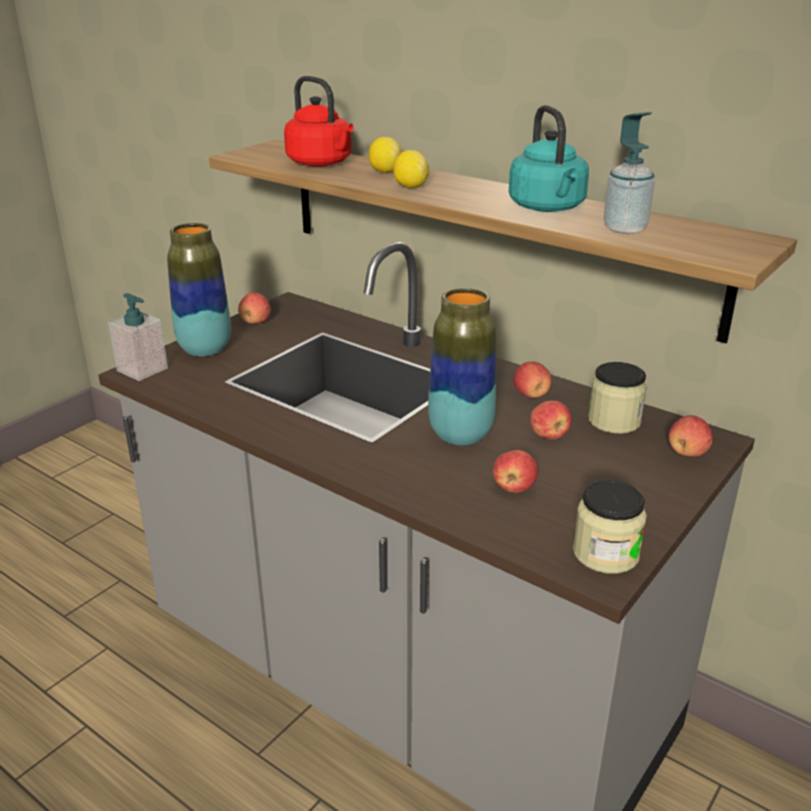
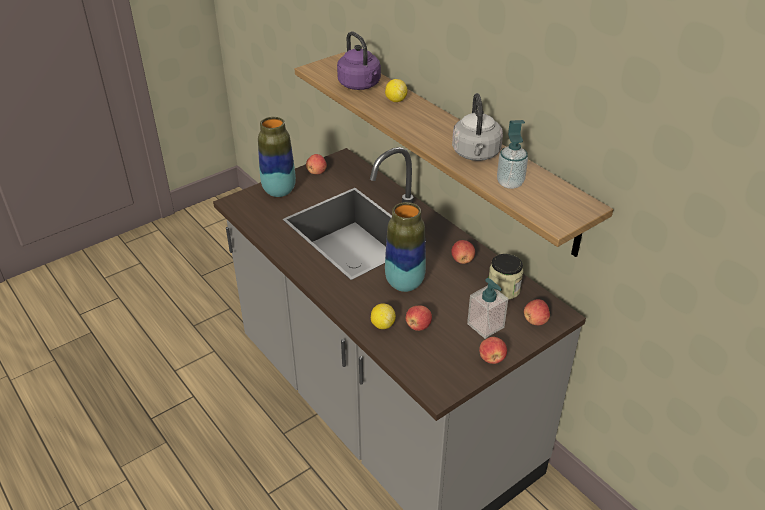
camera: 15 degrees right, 10 degrees up
soap dispenser [108,293,168,381] -> soap dispenser moved to [467,278,508,339]
red kettle [284,76,354,167] -> purple kettle [337,31,381,90]
lemon [393,150,429,188] -> lemon moved to [371,303,396,329]
turquoise kettle [509,105,589,212] -> grey kettle [452,93,503,161]
apple [530,401,572,440] -> apple moved to [479,337,507,364]
jar [573,480,647,574] -> none

